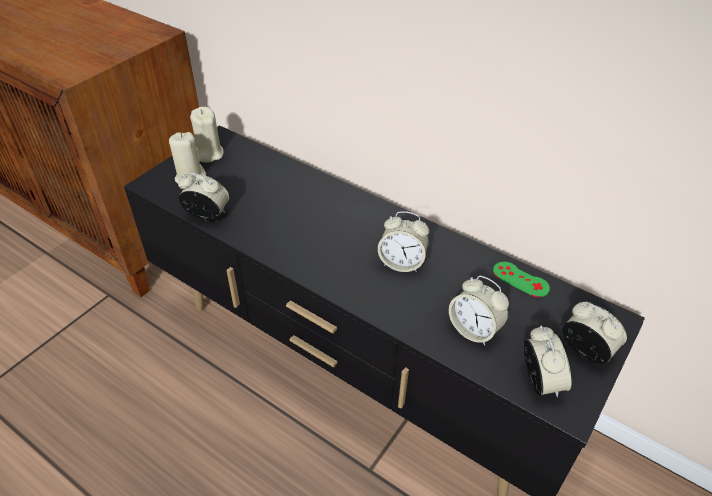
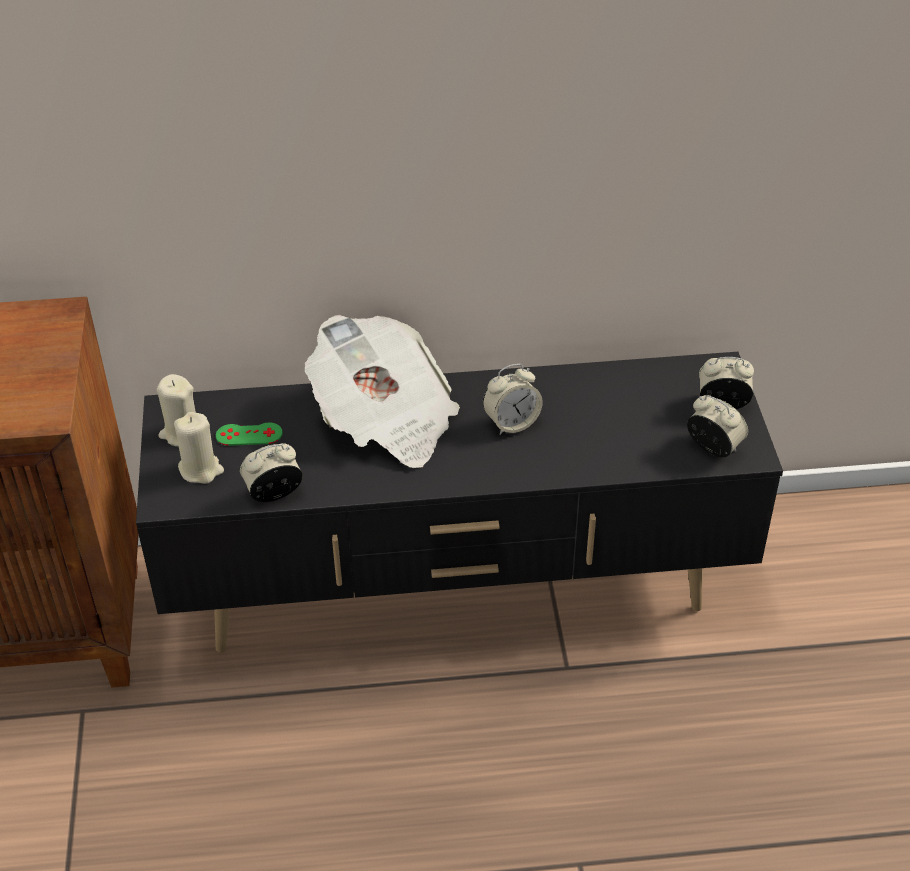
camera: 40 degrees left, 0 degrees up
alarm clock [449,276,509,345] -> none
green game controller [493,262,550,297] -> green game controller moved to [216,422,283,446]
none -> newspaper [305,315,460,468]

